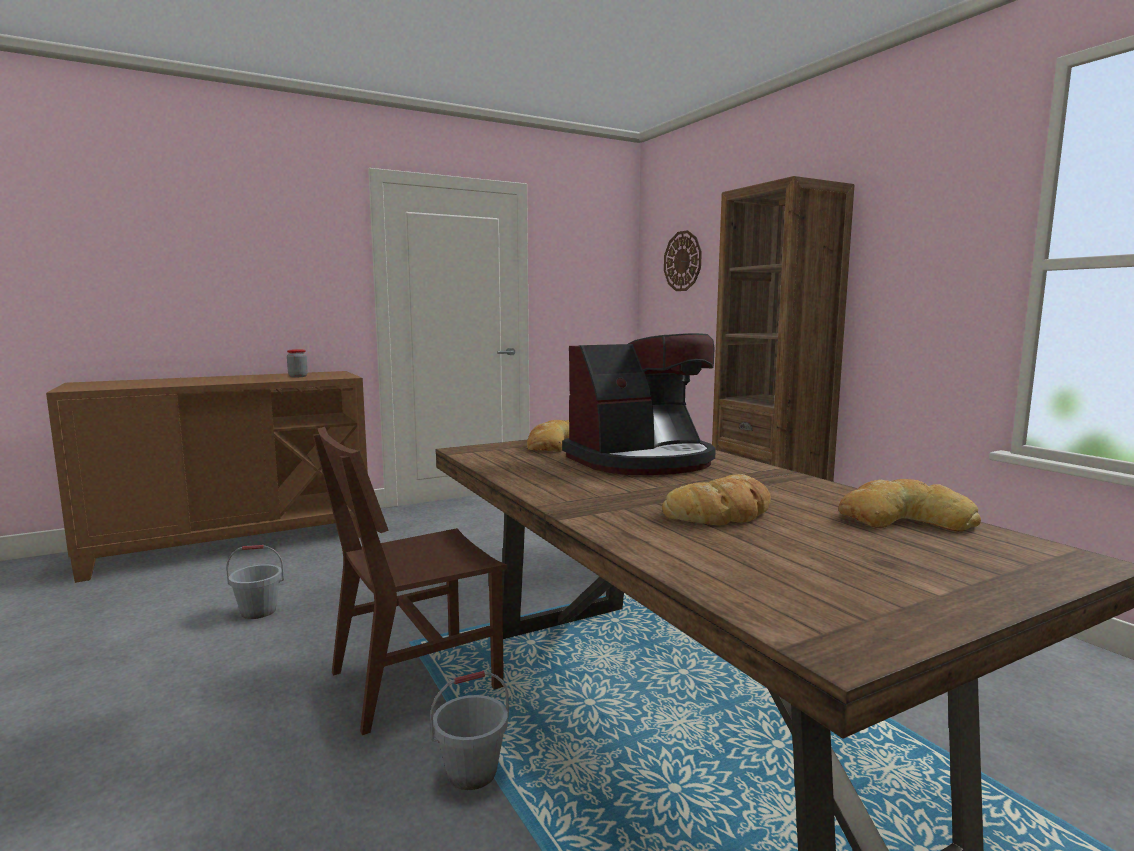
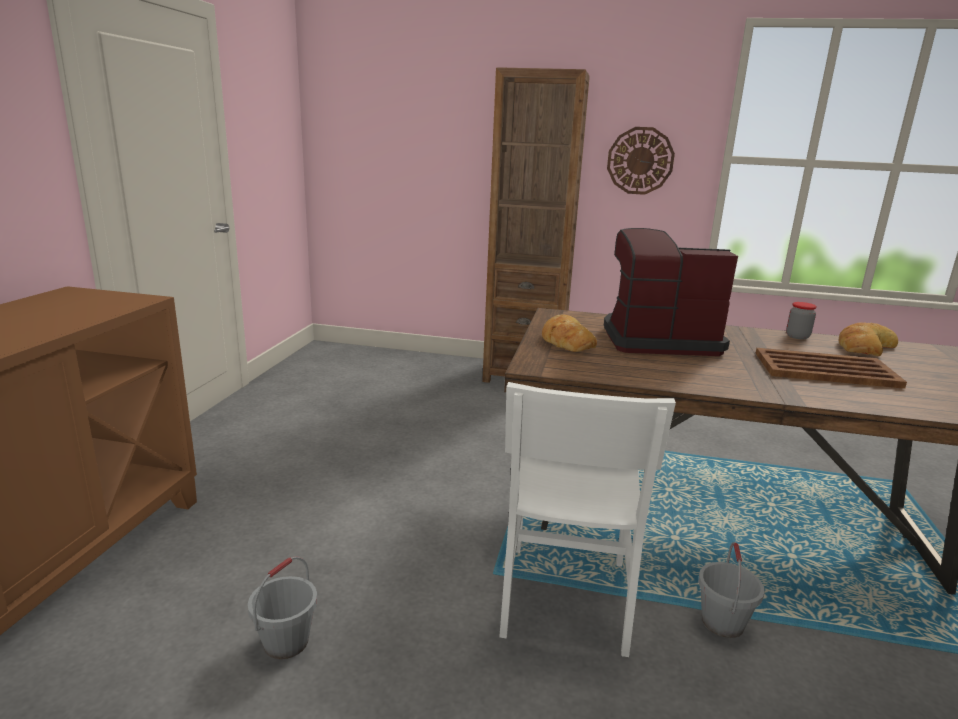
camera: 50 degrees left, 10 degrees up
jar [287,349,308,377] -> jar moved to [786,302,817,339]
brown chair [313,427,508,735] -> white chair [499,382,676,657]
coffee machine [562,333,716,475] -> coffee machine turned 105 degrees counterclockwise [604,228,738,356]
bread [662,474,771,525] -> brown tray [755,348,907,389]
wall clock [664,230,702,291] -> wall clock moved to [607,127,675,195]

